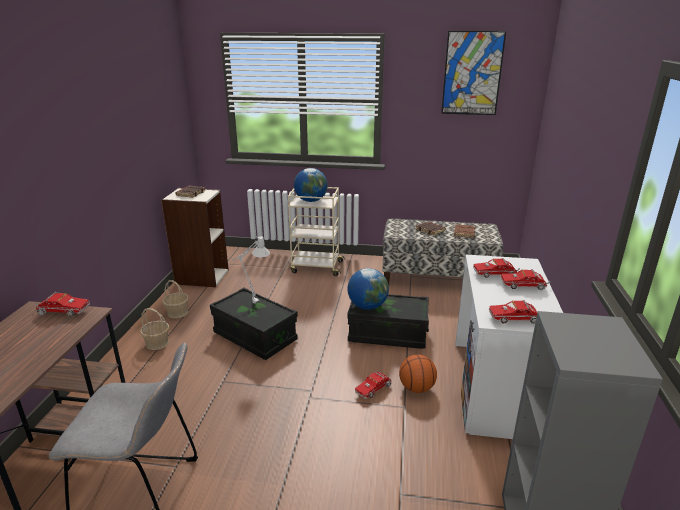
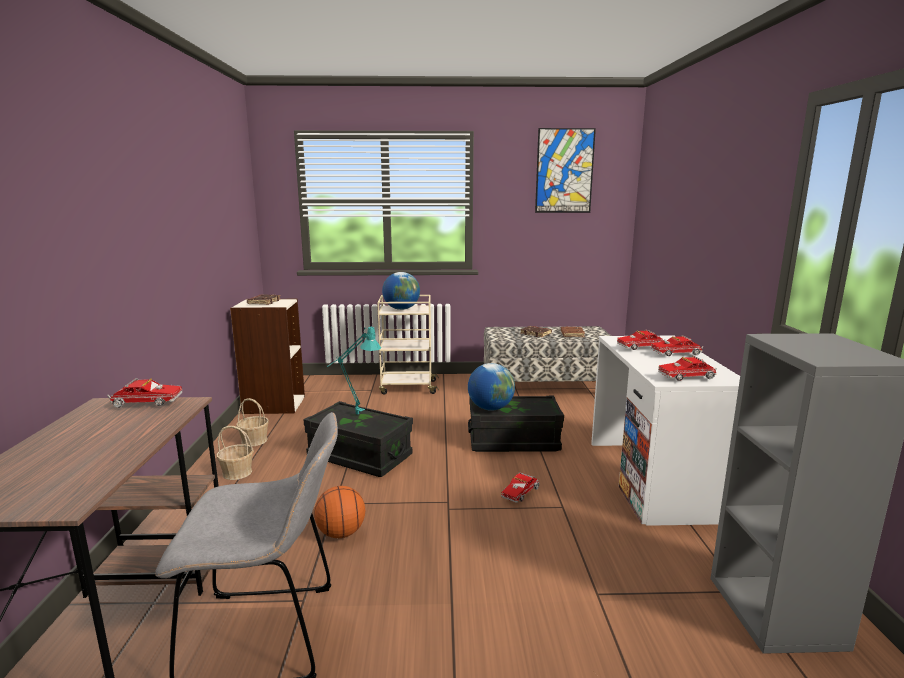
camera: 10 degrees left, 10 degrees down
grey table lamp [232,236,270,303] -> turquoise table lamp [327,327,381,414]
basketball [399,355,437,393] -> basketball moved to [314,486,365,538]

